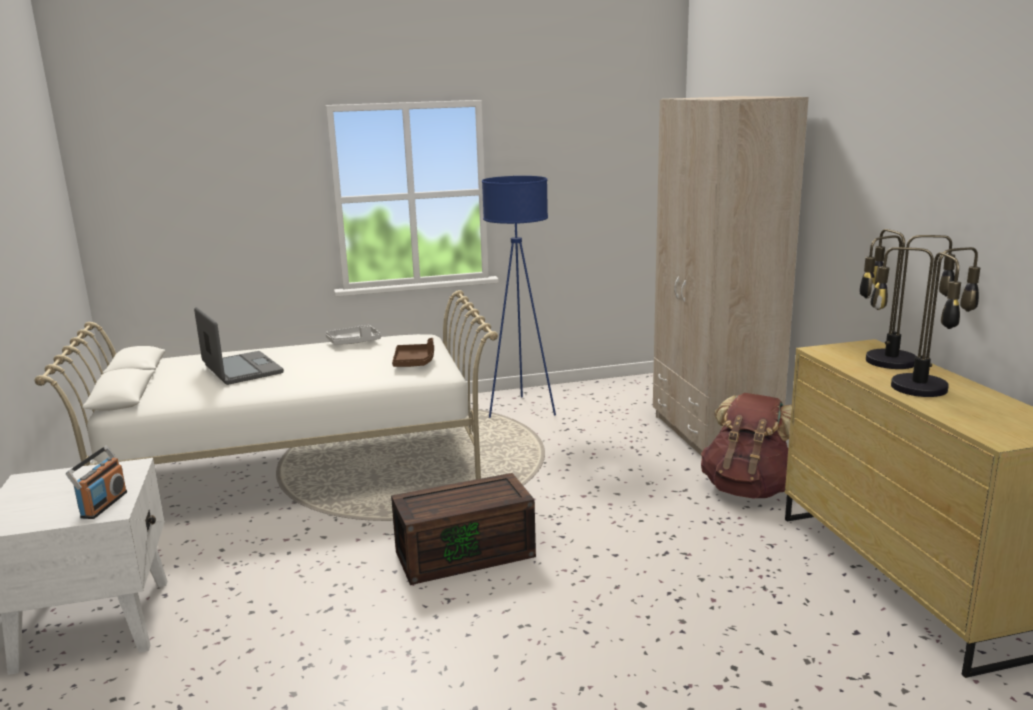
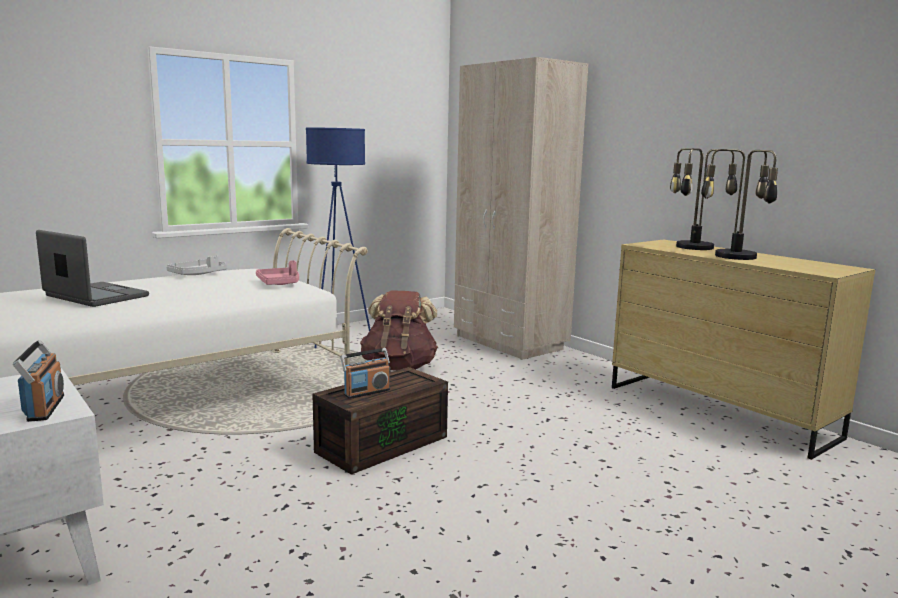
camera: 25 degrees left, 5 degrees down
brown tray [392,338,434,367] -> pink tray [256,260,299,285]
brown backpack [701,393,792,499] -> brown backpack moved to [360,290,438,371]
none -> radio [340,348,391,399]

